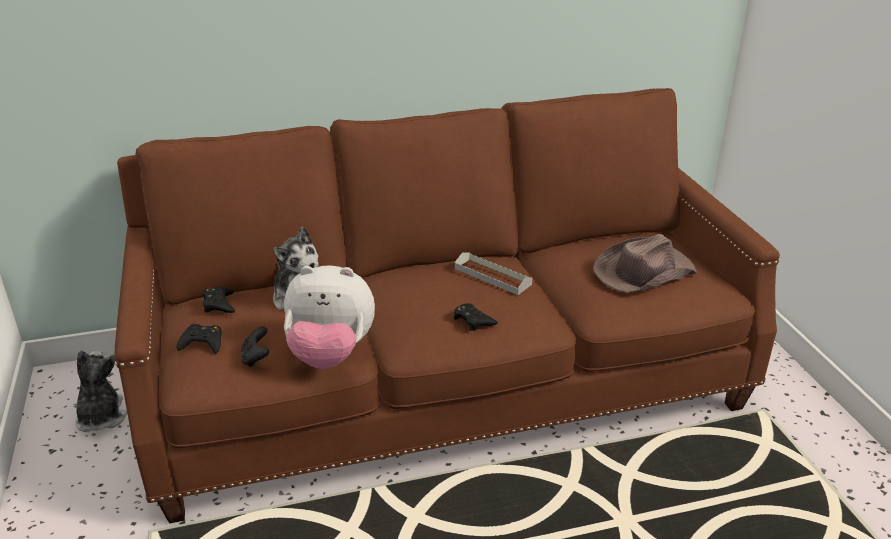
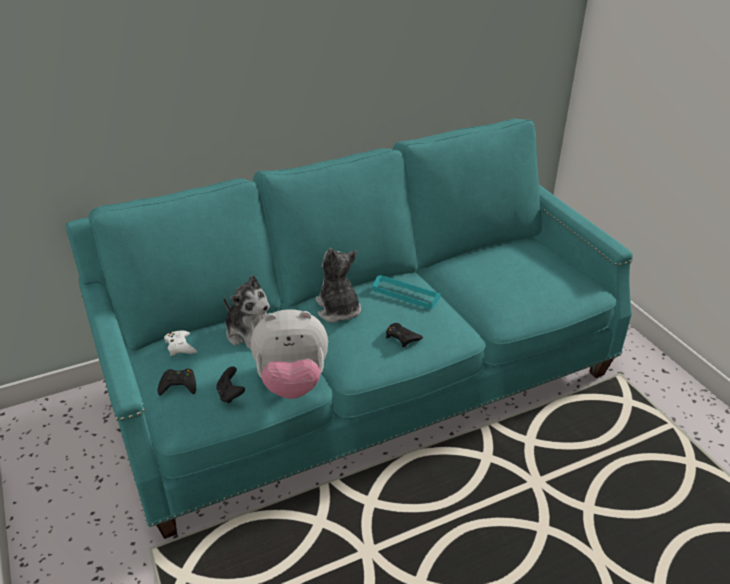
camera: 10 degrees left, 5 degrees up
plush toy [75,350,127,432] -> plush toy moved to [316,248,361,323]
brown sofa [114,88,780,523] -> turquoise sofa [66,119,633,539]
black game controller [202,287,235,313] -> white game controller [164,331,197,356]
grey tray [455,252,532,295] -> turquoise tray [373,275,440,310]
brown hat [593,234,697,293] -> none

